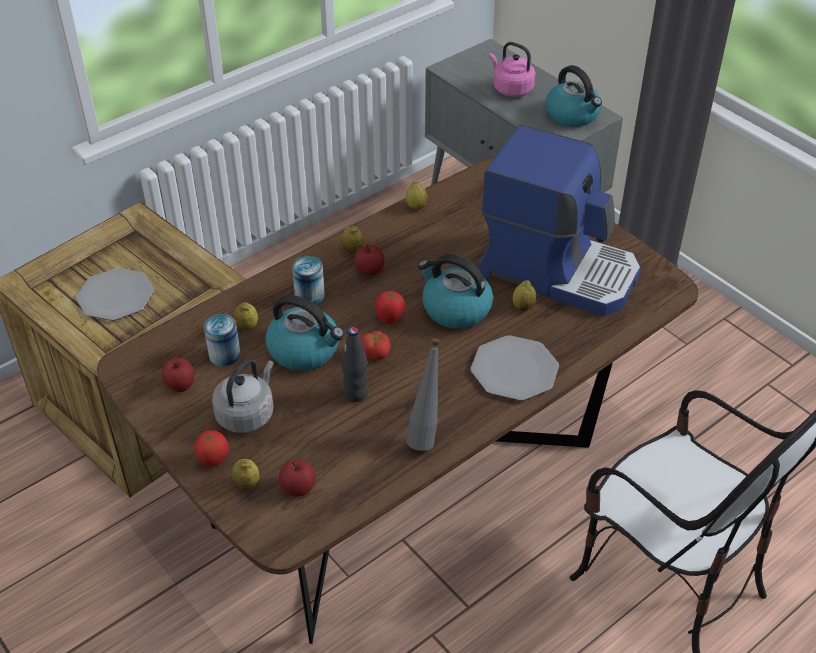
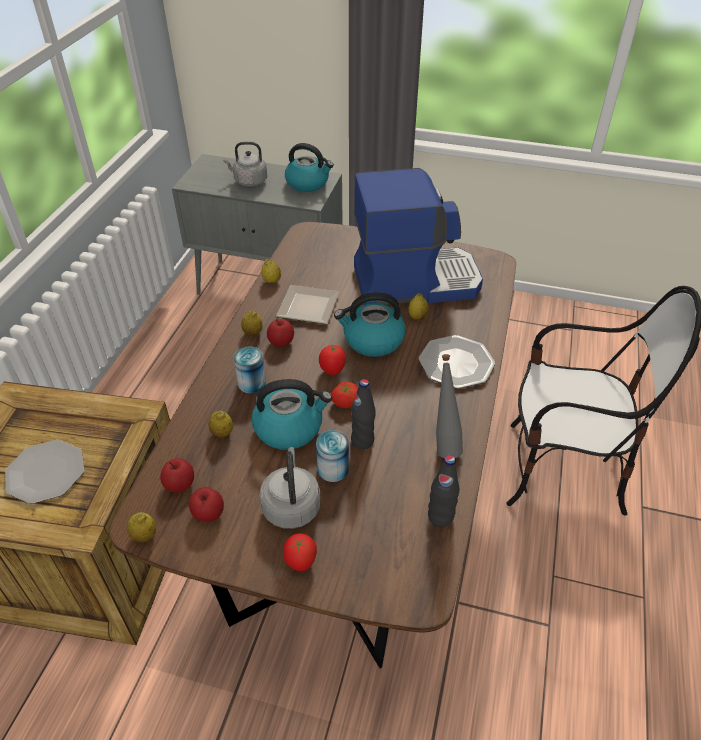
camera: 35 degrees left, 0 degrees up
can [204,314,240,366] -> can moved to [316,430,349,482]
lemon [231,459,259,490] -> lemon moved to [127,512,156,542]
apple [279,460,315,497] -> apple moved to [160,458,194,493]
pink kettle [489,42,535,97] -> grey kettle [223,142,267,187]
none -> plate [276,285,339,324]
none -> black bottle [428,455,459,527]

